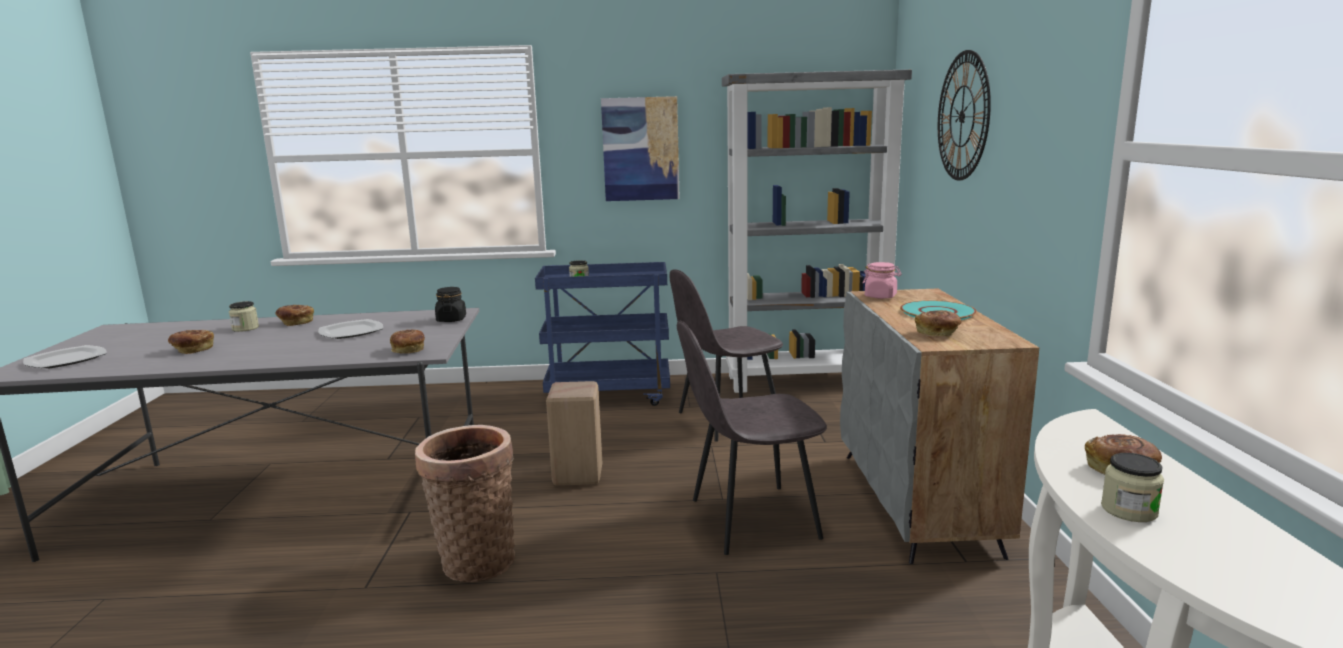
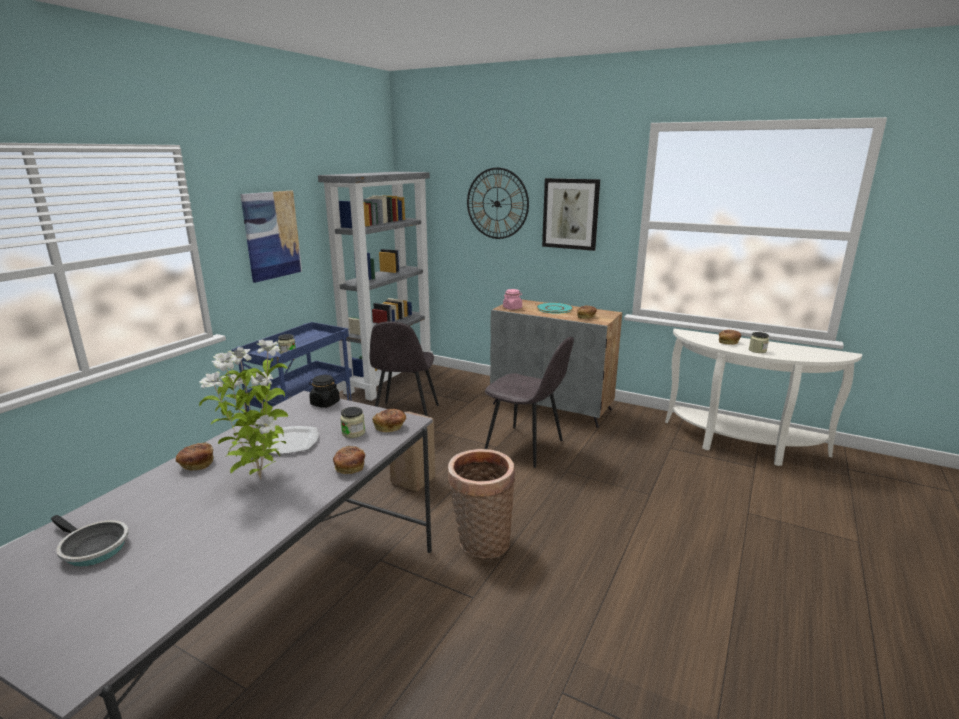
camera: 60 degrees left, 5 degrees up
plate [23,345,107,368] -> none
bread [168,330,214,354] -> bread moved to [333,446,365,474]
jar [229,301,259,332] -> jar moved to [340,407,365,438]
grey chair [677,321,827,555] -> grey chair turned 75 degrees counterclockwise [485,337,574,468]
none -> frying pan [51,515,129,567]
none -> potted plant [199,340,288,479]
none -> picture [542,178,600,251]

